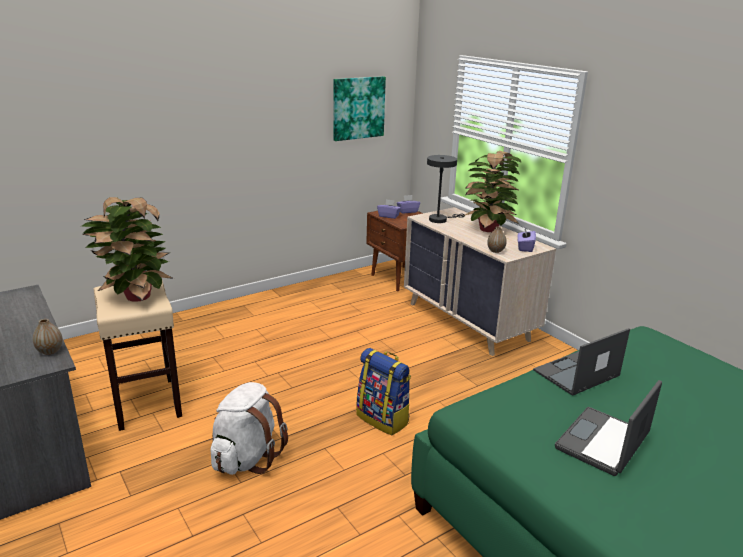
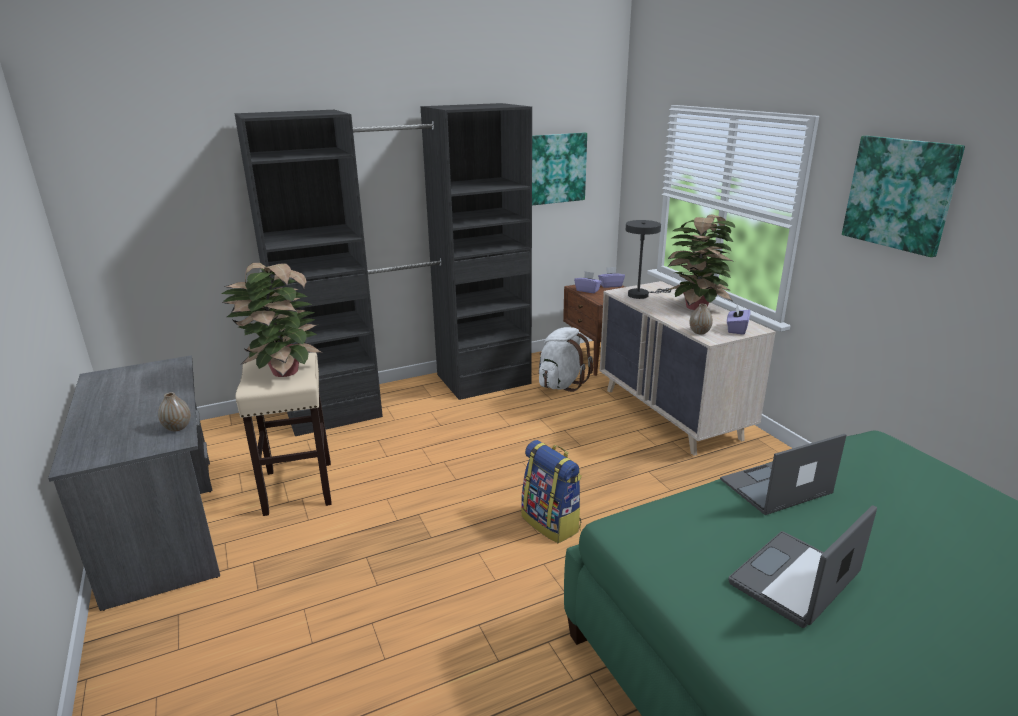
camera: 10 degrees right, 0 degrees up
white backpack [210,382,288,475] -> white backpack moved to [539,327,593,392]
none -> black wardrobe [234,103,532,436]
none -> picture [842,136,965,257]

